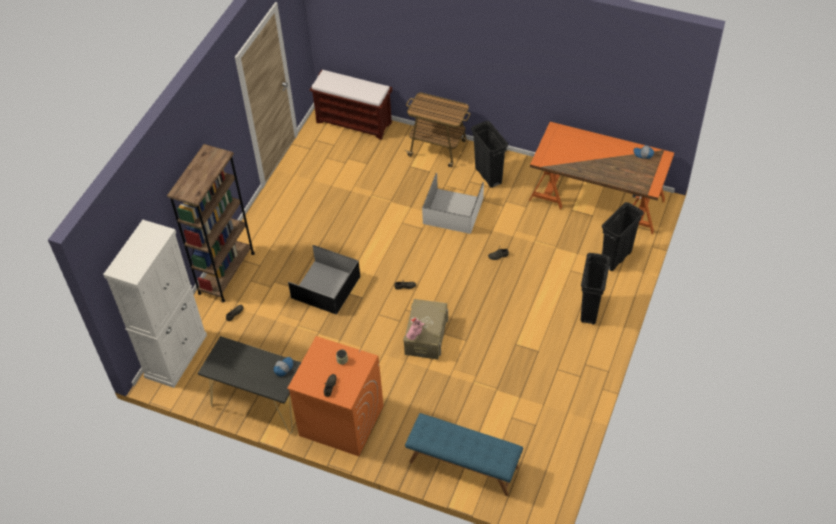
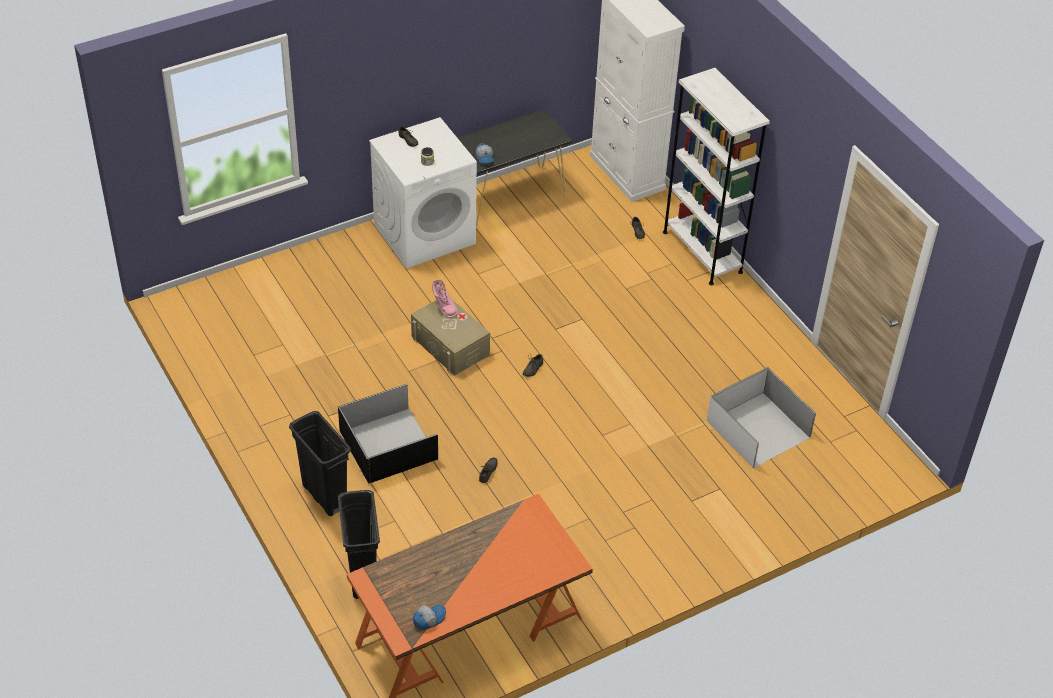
camera: 125 degrees right, 5 degrees down
brown bookcase [167,144,255,302] -> white bookcase [663,68,770,285]
orange washing machine [287,336,384,456] -> white washing machine [369,117,477,269]
black storage box [288,245,360,314] -> black storage box moved to [338,384,438,483]
brown bench [310,70,393,140] -> none
cart [405,93,470,167] -> none
blue bench [405,413,523,496] -> none
white storage box [422,173,484,234] -> white storage box moved to [707,367,816,468]
black trash can [471,121,508,188] -> none

